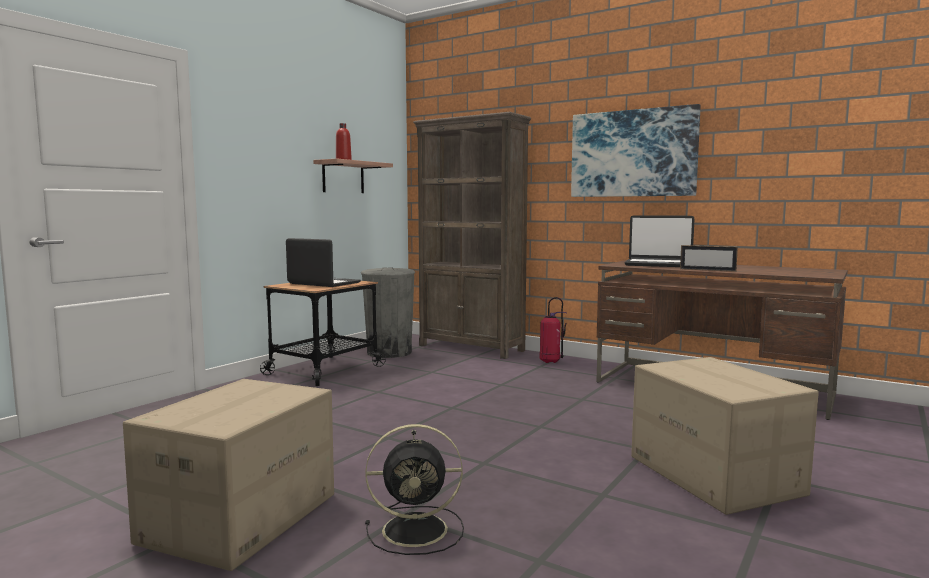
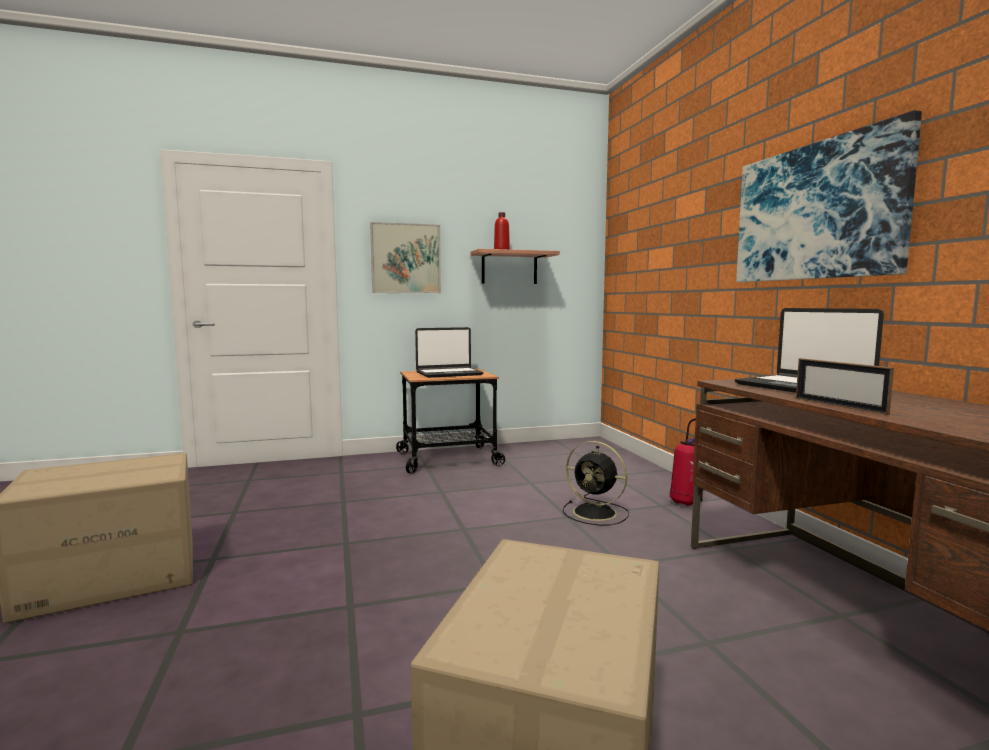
camera: 40 degrees right, 0 degrees up
laptop [286,238,361,287] -> laptop turned 90 degrees clockwise [415,327,483,378]
grey trash can [361,267,415,358] -> none
black fan [365,424,464,555] -> black fan moved to [563,441,629,526]
brown bookcase [413,112,531,359] -> none
none -> picture [370,222,441,293]

